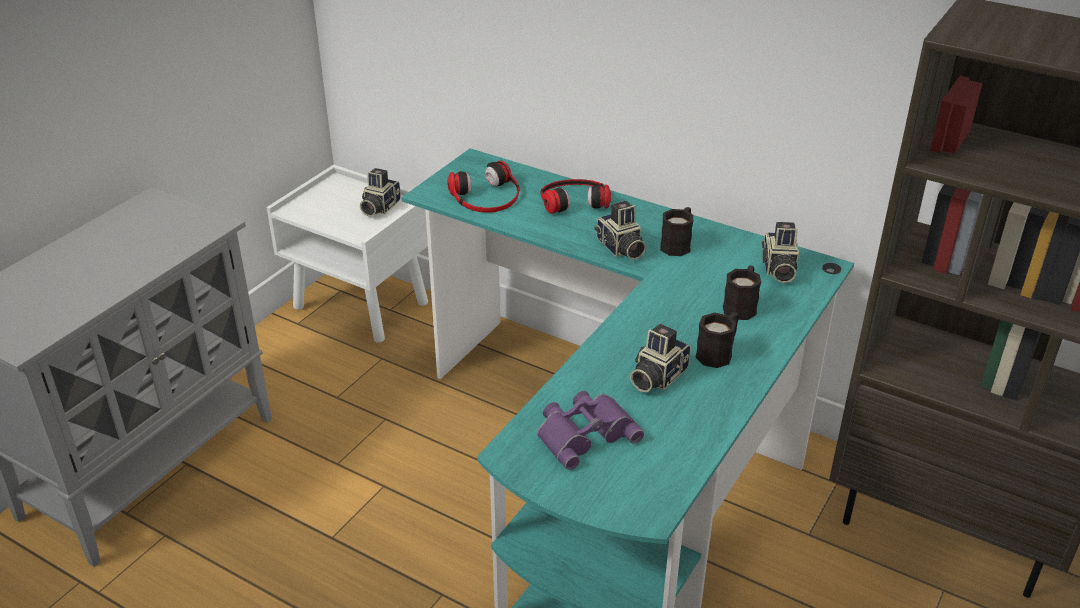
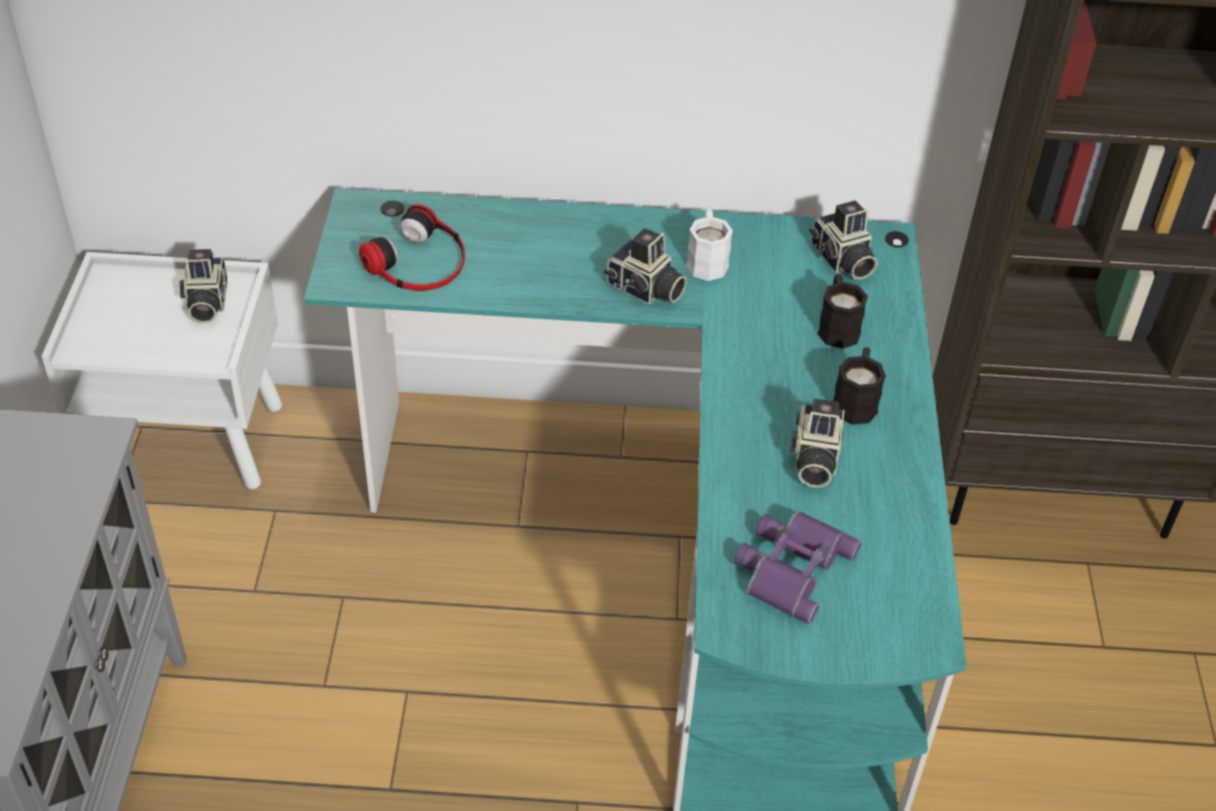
camera: 30 degrees left, 10 degrees up
headphones [540,179,611,214] -> none
black mug [660,207,693,256] -> white mug [686,210,733,281]

